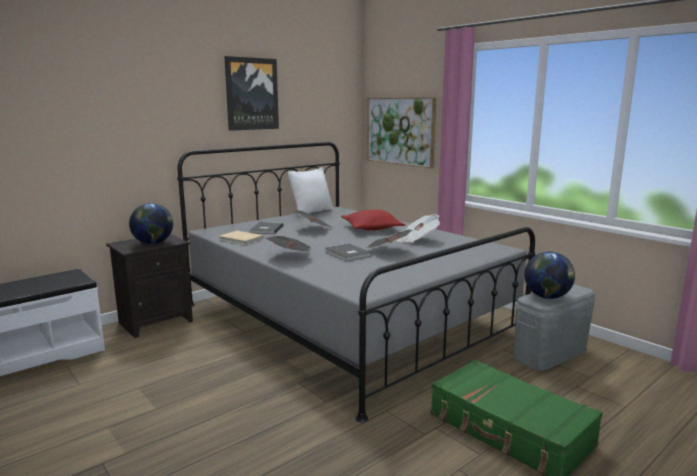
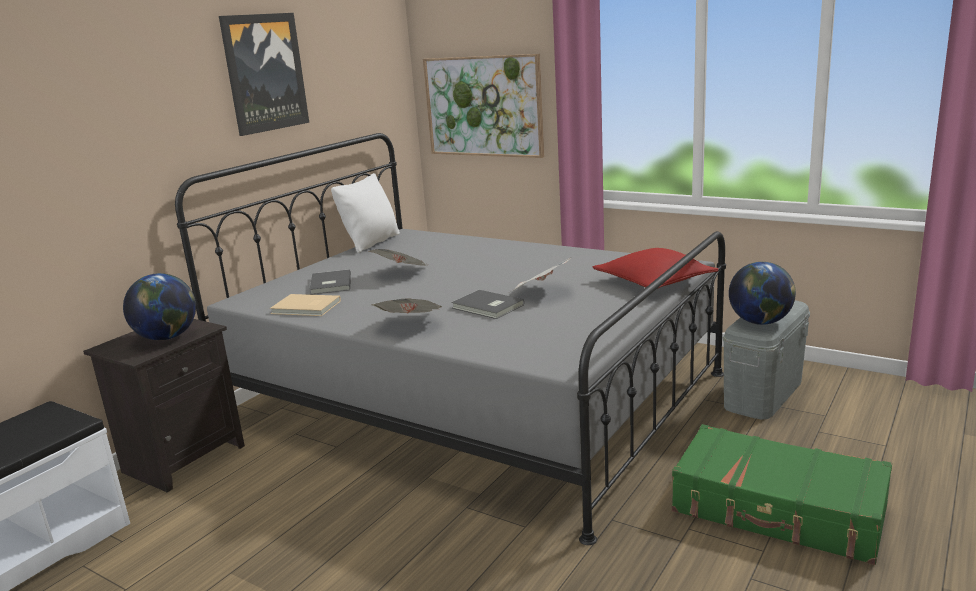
camera: 15 degrees left, 5 degrees up
red pillow [341,210,405,230] -> red pillow moved to [593,248,719,289]
newspaper [396,214,440,243] -> none

